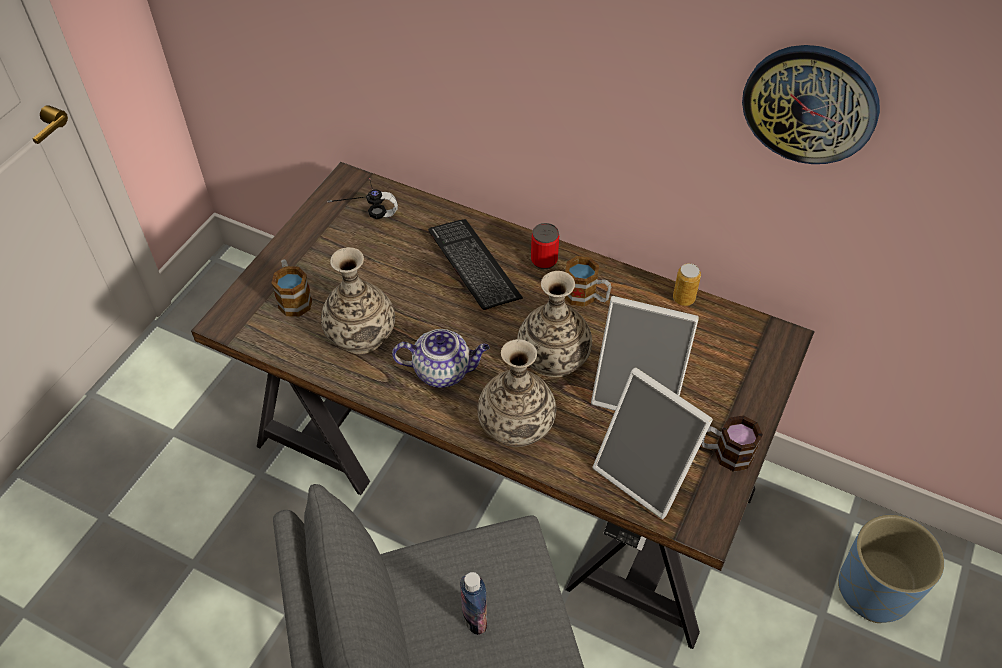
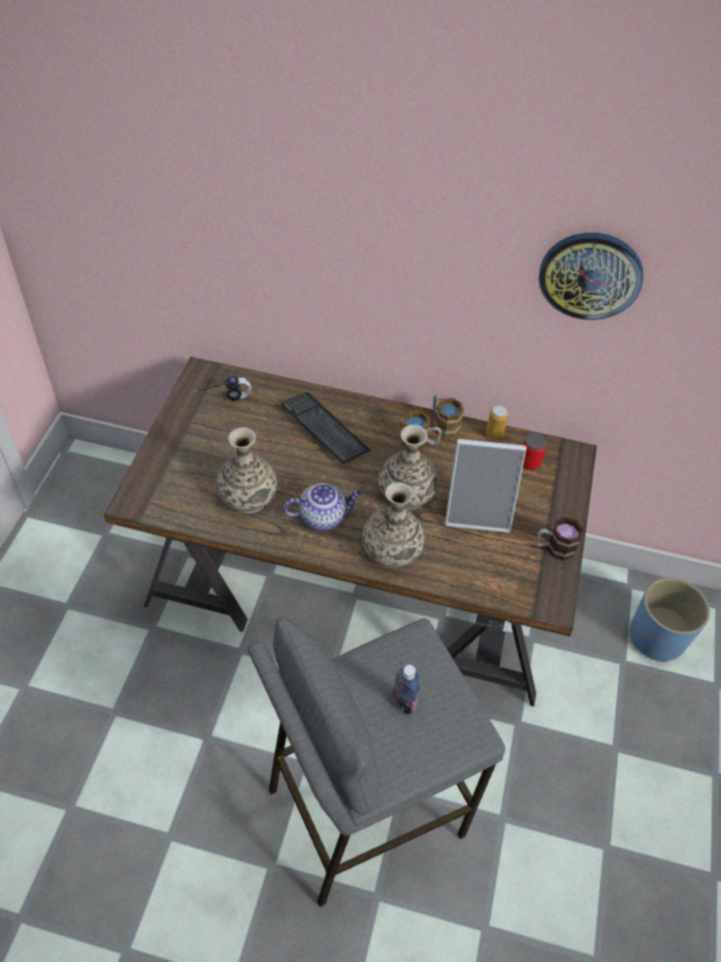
camera: 15 degrees left, 0 degrees up
mug [272,259,312,317] -> mug moved to [433,394,464,438]
can [531,223,559,269] -> can moved to [523,432,547,470]
picture frame [592,368,713,519] -> none

